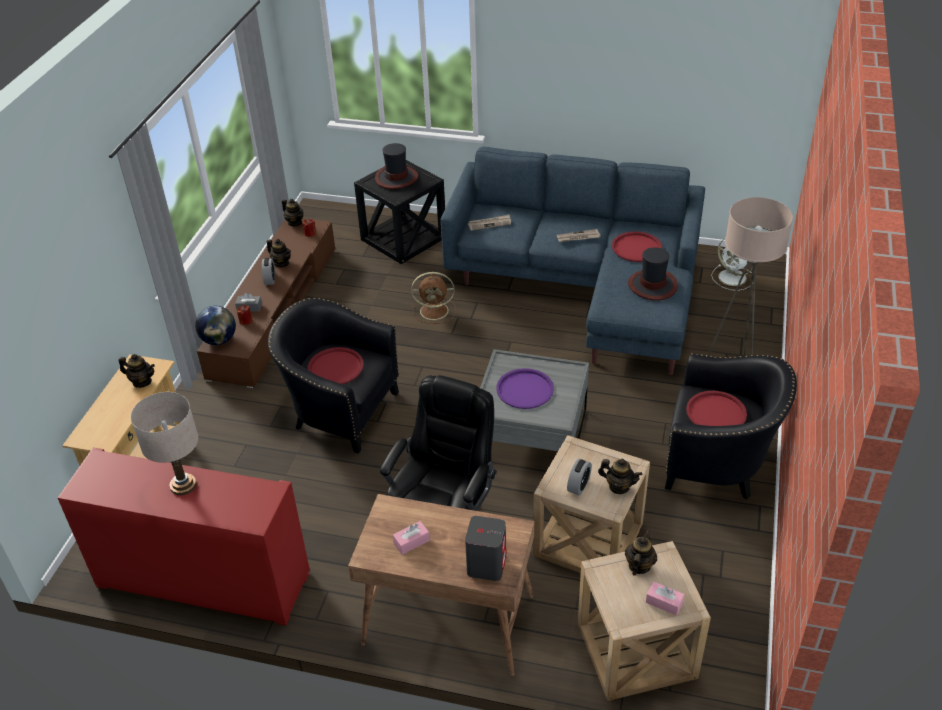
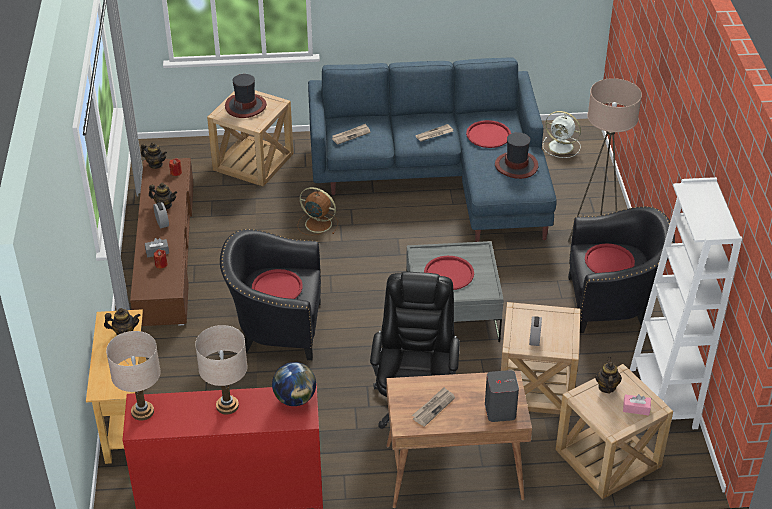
camera: 20 degrees left, 0 degrees up
globe [195,306,236,345] -> globe moved to [272,362,316,406]
black side table [354,160,445,264] -> beige side table [207,90,294,187]
pink tissue box [393,521,430,555] -> newspaper [412,387,455,427]
brown fan [411,272,456,324] -> brown fan turned 135 degrees counterclockwise [298,187,338,235]
purple tray [496,368,554,409] -> red tray [424,256,474,290]
teapot [598,459,643,494] -> none
none -> beige table lamp [106,331,161,421]
none -> white bookcase [630,177,742,429]

